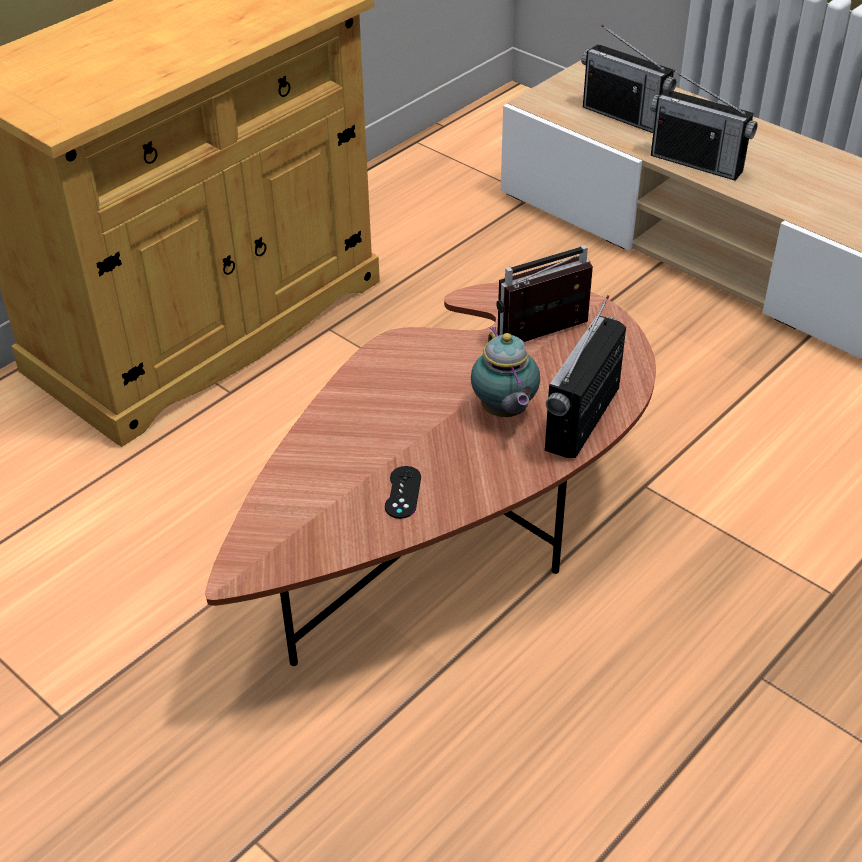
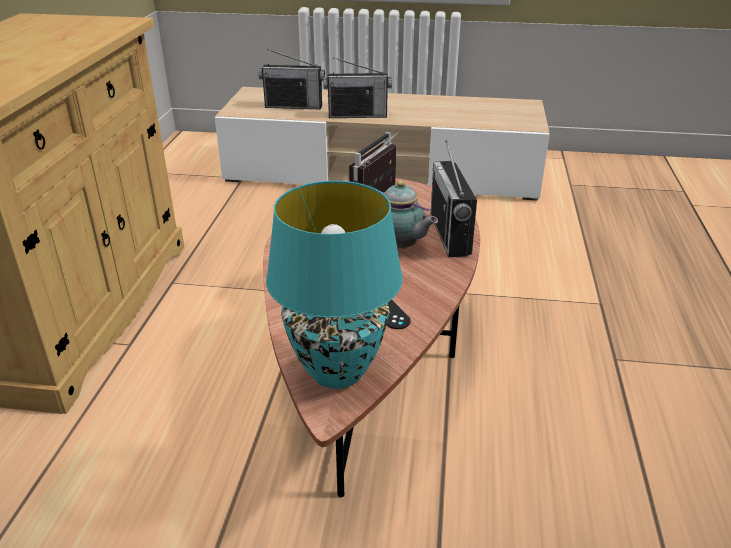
camera: 35 degrees left, 10 degrees down
none -> turquoise table lamp [266,181,403,389]

